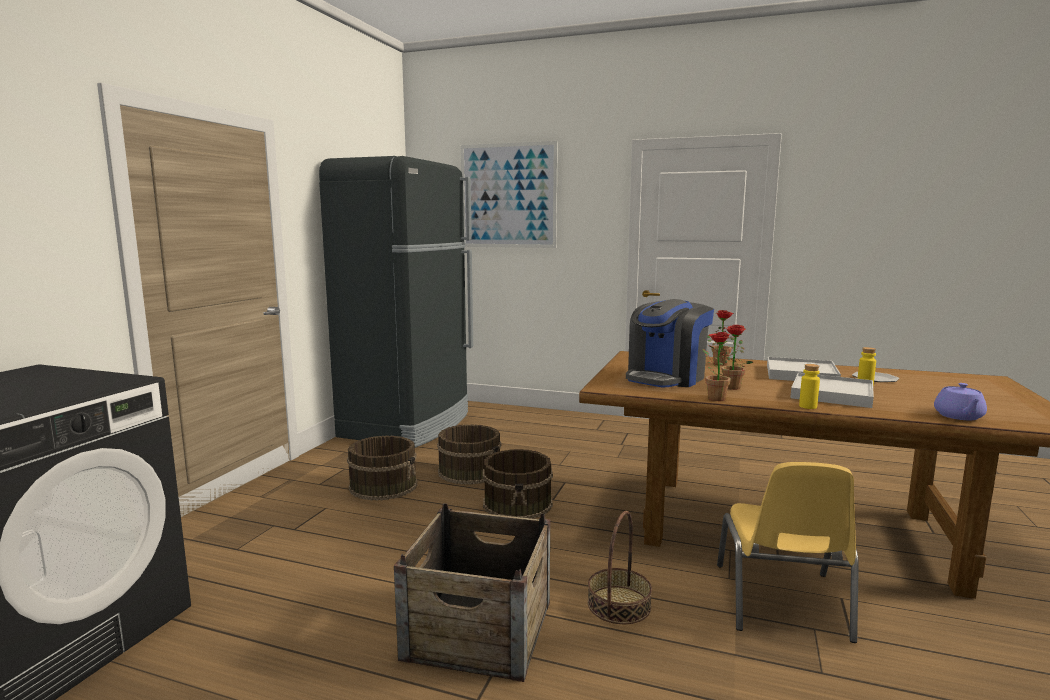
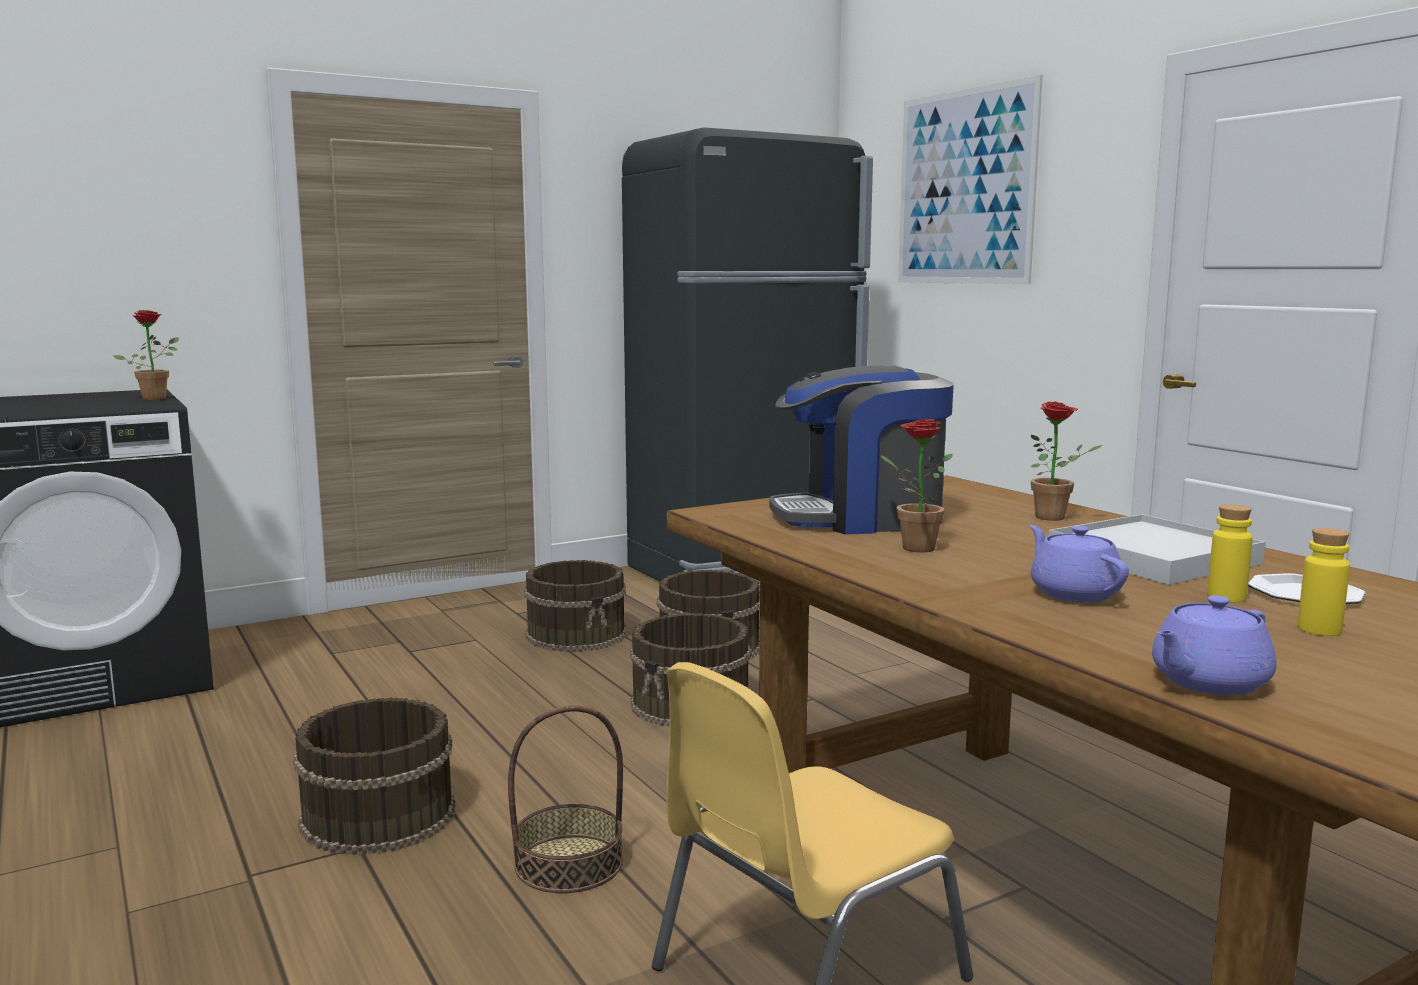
camera: 40 degrees right, 0 degrees up
crate [394,503,550,682] -> brown bucket [293,697,456,856]
potted plant [703,332,737,401] -> potted plant moved to [114,310,179,400]
white tray [790,373,874,408] -> purple teapot [1030,525,1129,602]
yellow bottle [799,364,820,409] -> yellow bottle moved to [1298,528,1350,636]

